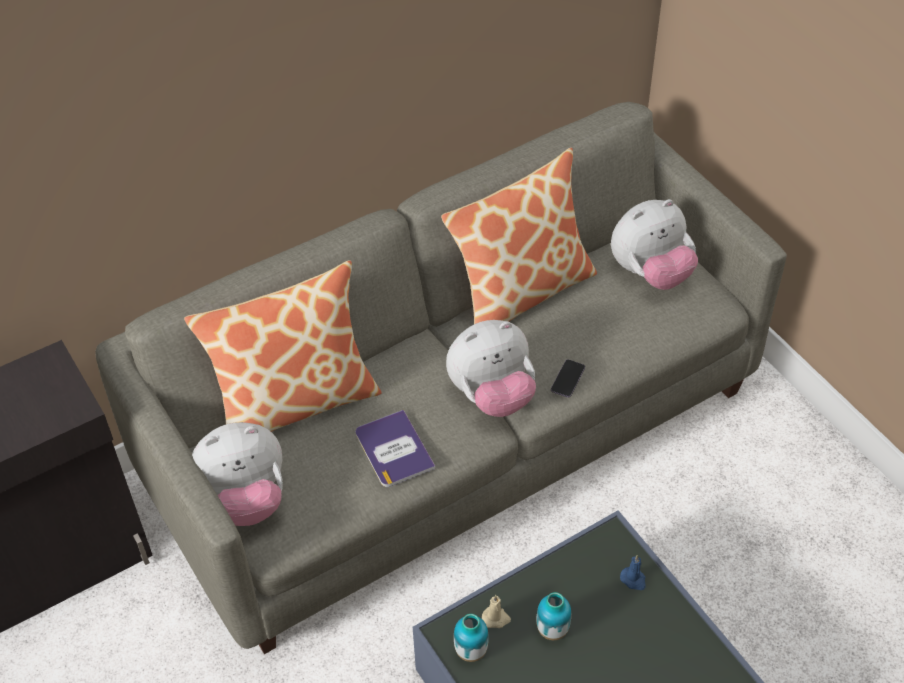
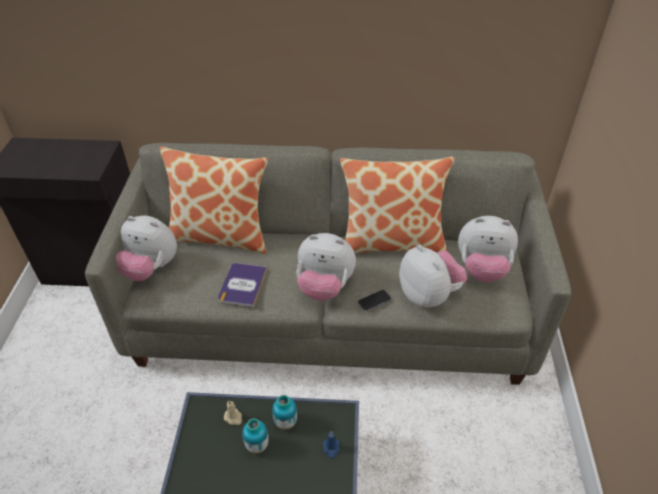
camera: 35 degrees right, 5 degrees down
vase [454,614,489,662] -> vase moved to [272,395,297,430]
none -> plush toy [399,245,467,307]

